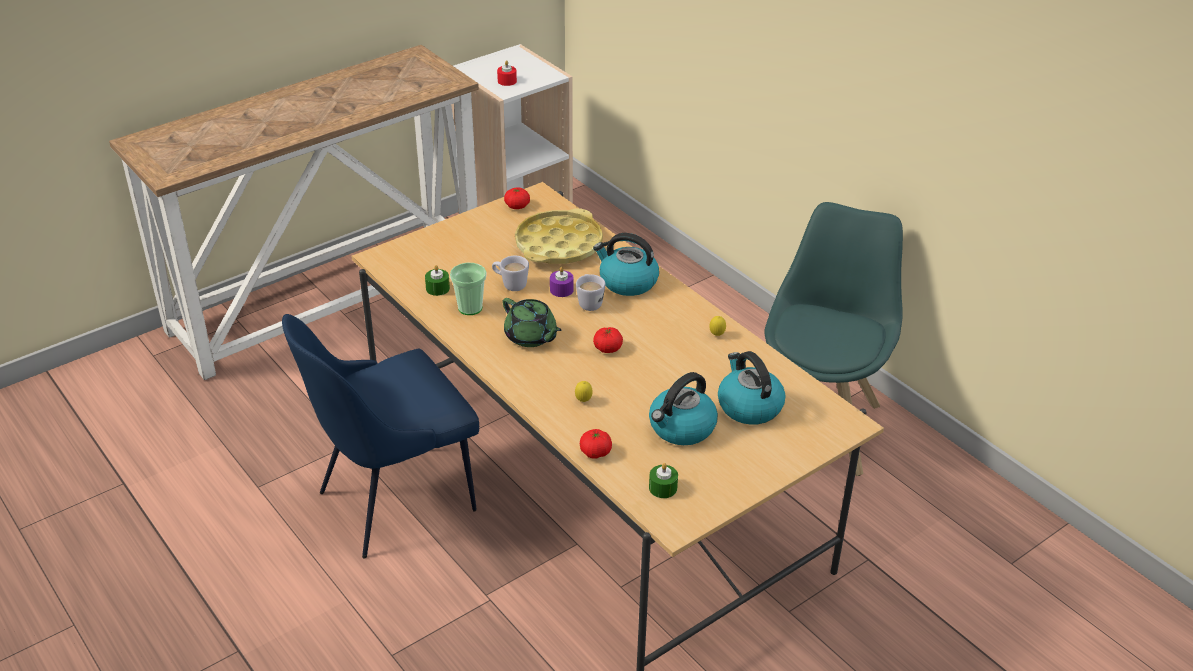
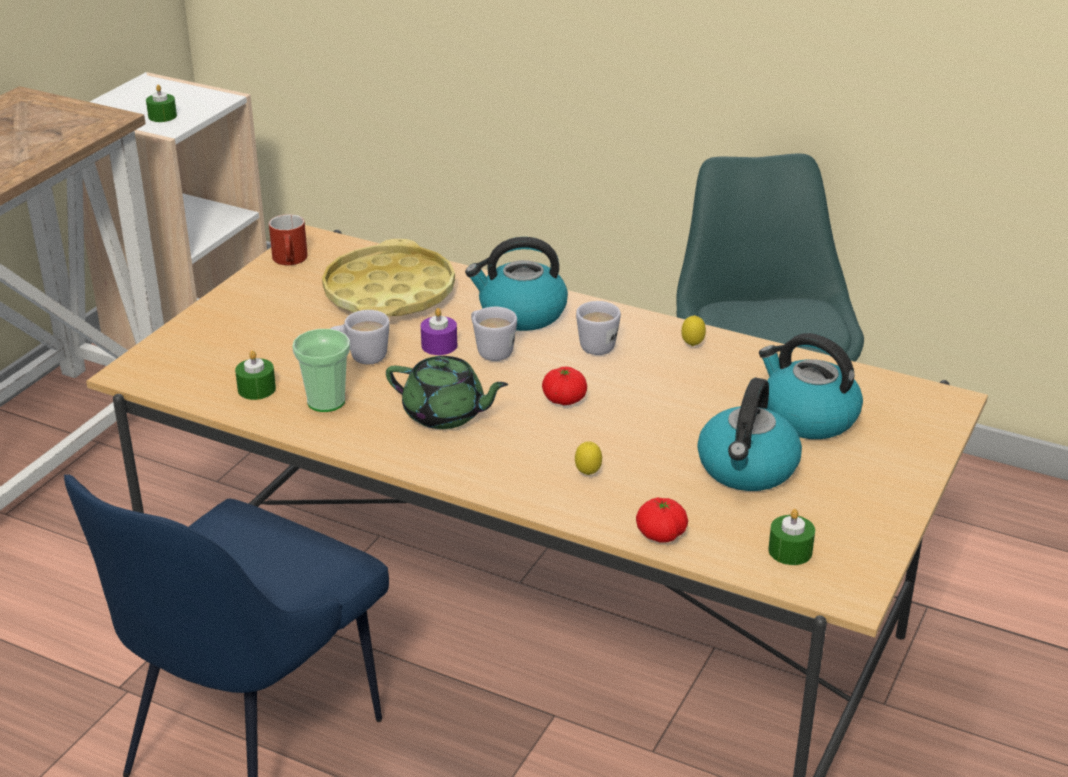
camera: 25 degrees left, 5 degrees down
red candle [497,60,517,86] -> green candle [146,84,177,122]
tomato [504,188,530,209] -> red mug [269,214,308,265]
none -> white mug [576,301,621,355]

